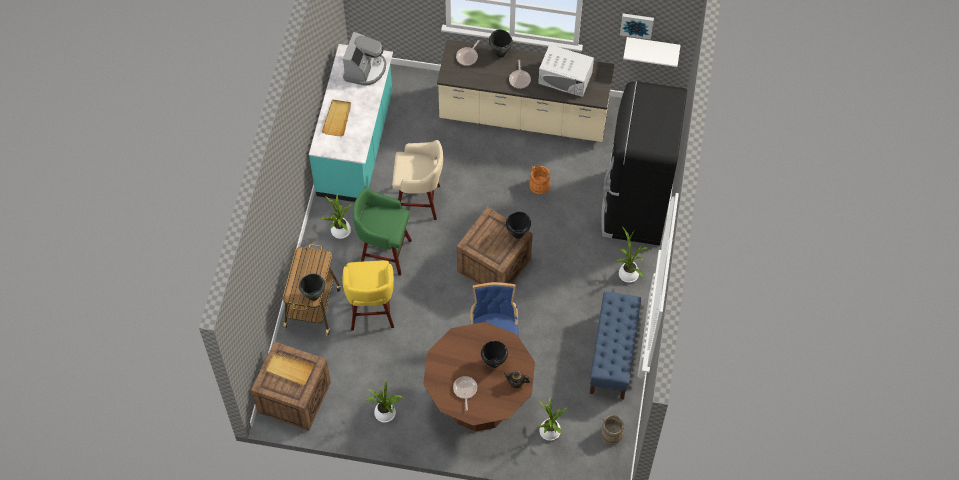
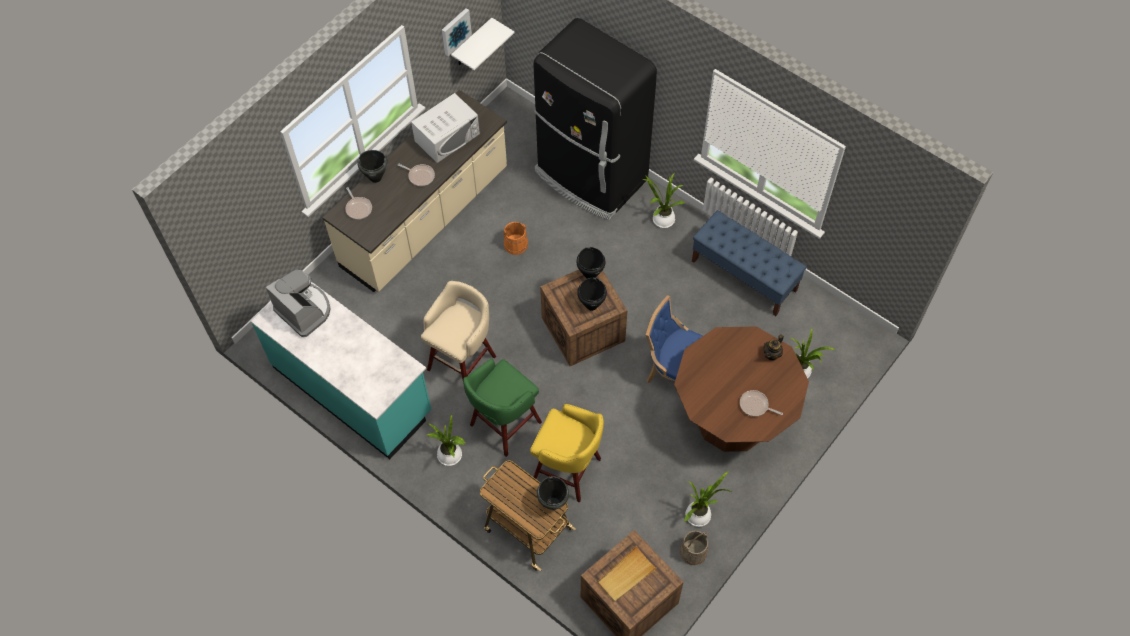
camera: 60 degrees left, 0 degrees up
beige tray [322,99,351,136] -> none
black cooking pot [481,341,508,368] -> black cooking pot moved to [577,278,607,311]
beige bucket [601,415,625,444] -> beige bucket moved to [680,530,708,565]

